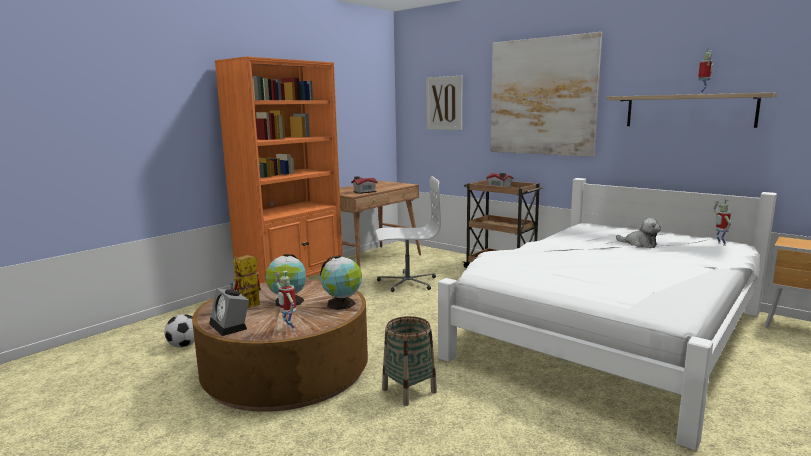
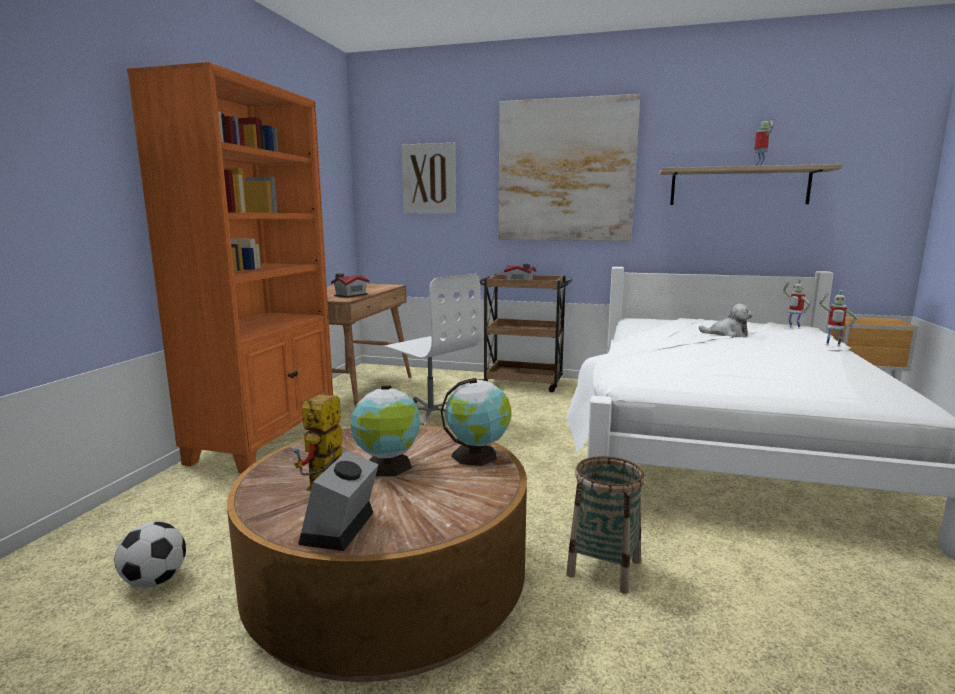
camera: 25 degrees left, 0 degrees up
alarm clock [209,288,249,336] -> alarm clock turned 75 degrees clockwise [298,451,379,551]
toy robot [274,271,296,331] -> toy robot moved to [819,290,857,346]
white office chair [376,176,441,292] -> white office chair turned 75 degrees clockwise [381,274,482,425]

